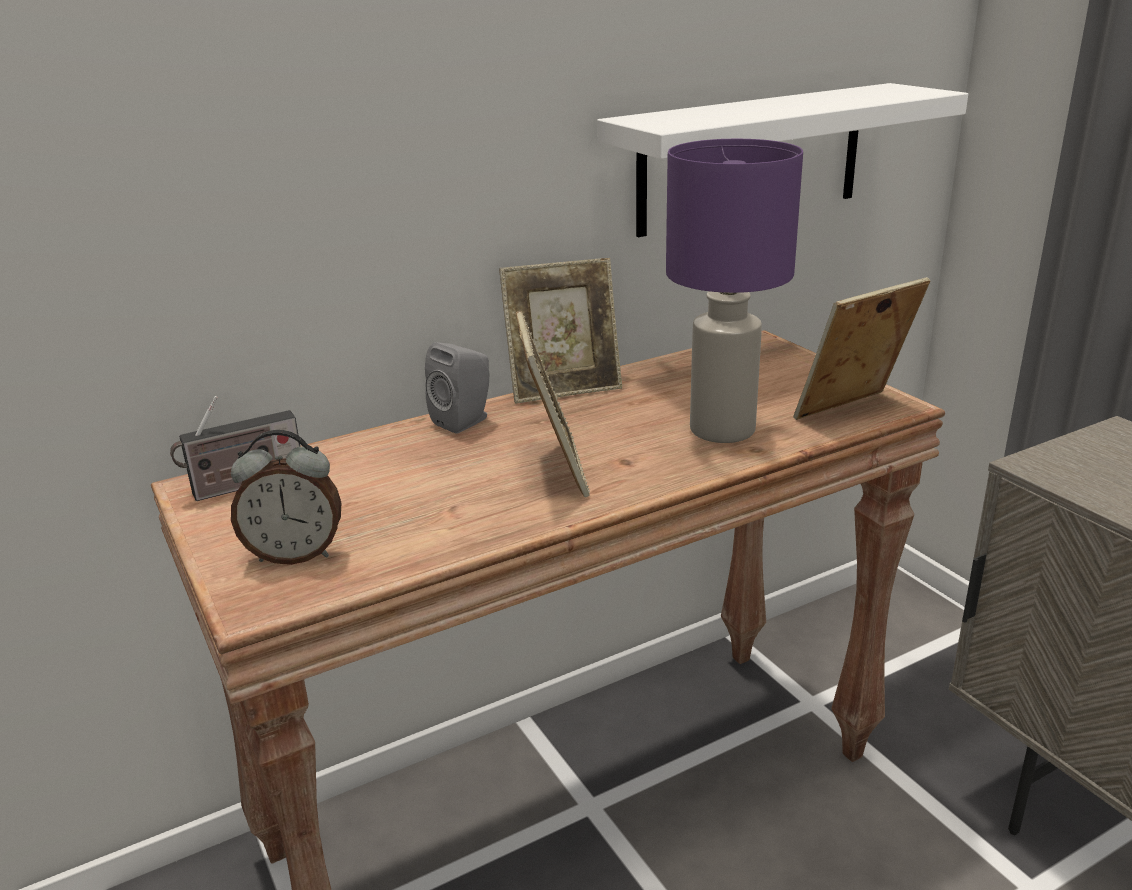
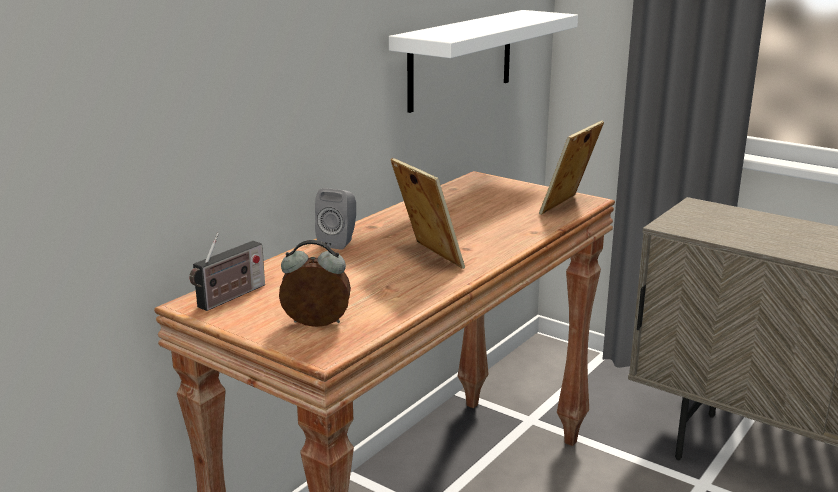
camera: 25 degrees left, 5 degrees down
alarm clock [231,430,341,565] -> alarm clock turned 150 degrees counterclockwise [279,240,351,327]
picture frame [499,258,622,404] -> none
purple table lamp [666,139,803,443] -> none

